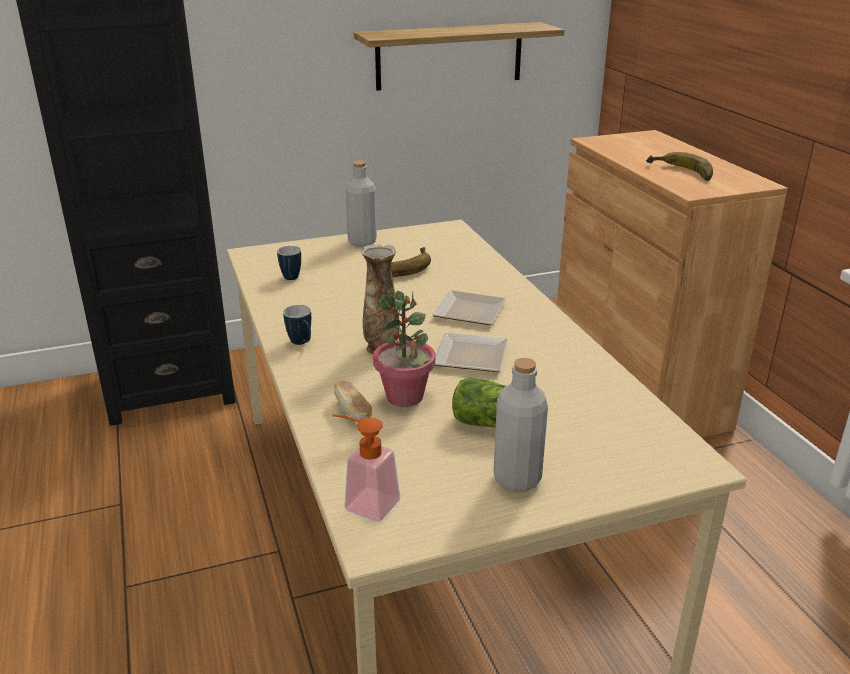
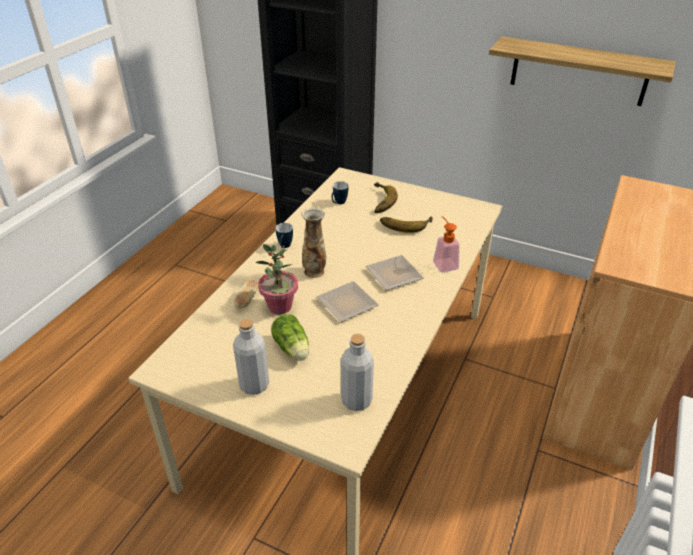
camera: 45 degrees right, 10 degrees up
soap dispenser [332,414,400,522] -> soap dispenser moved to [433,216,460,272]
grey bottle [345,161,377,246] -> grey bottle moved to [341,334,374,411]
banana [646,152,713,181] -> banana moved to [374,182,398,213]

